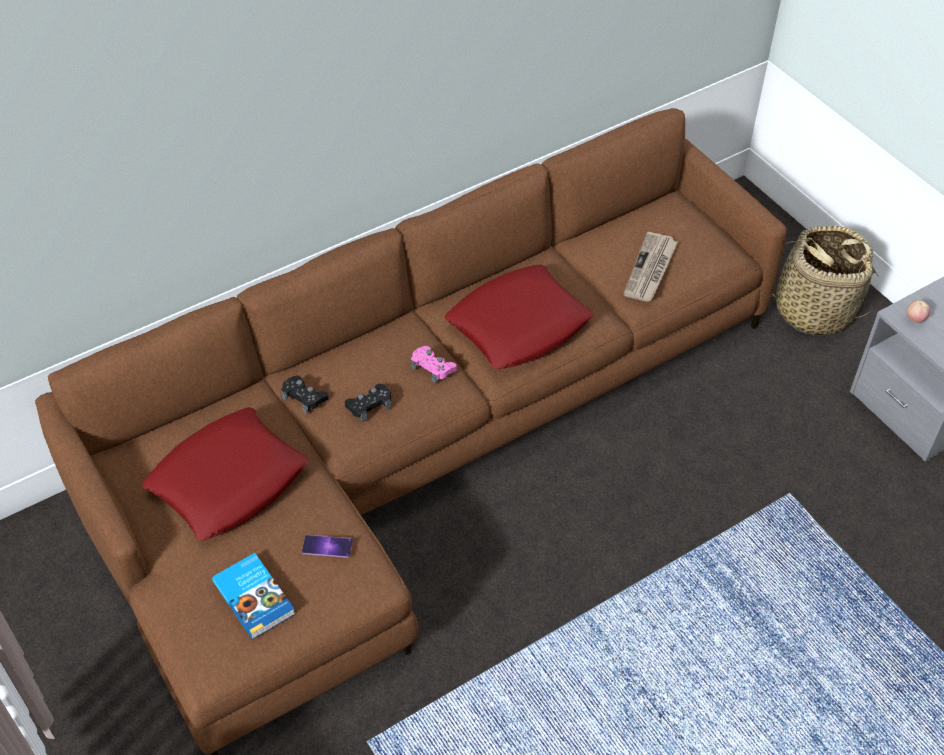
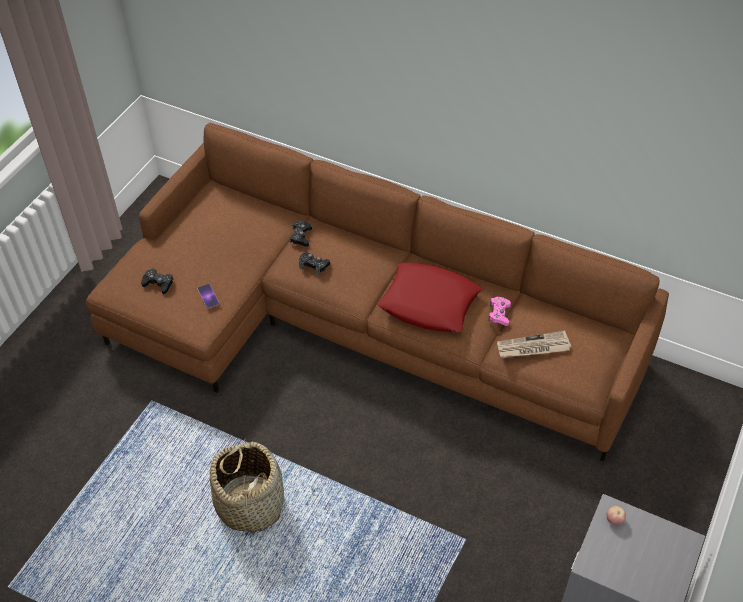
camera: 60 degrees right, 0 degrees up
red pillow [142,407,308,541] -> none
book [212,553,295,639] -> black game controller [141,268,173,294]
pink game controller [411,346,457,383] -> pink game controller moved to [489,297,511,326]
basket [772,225,879,336] -> basket moved to [210,438,284,537]

